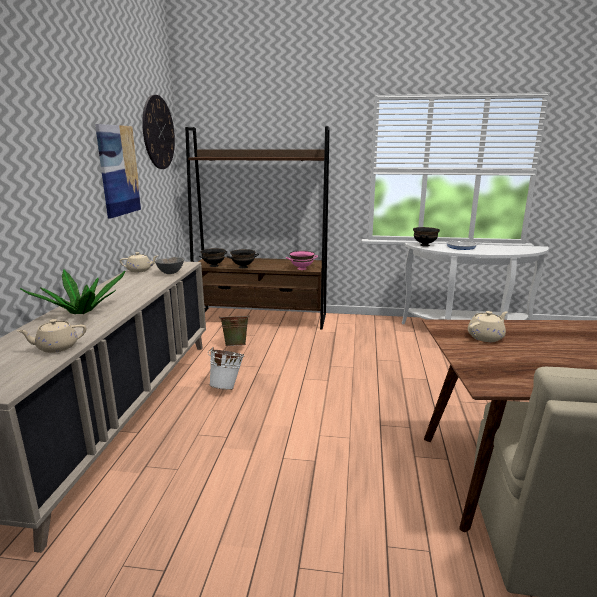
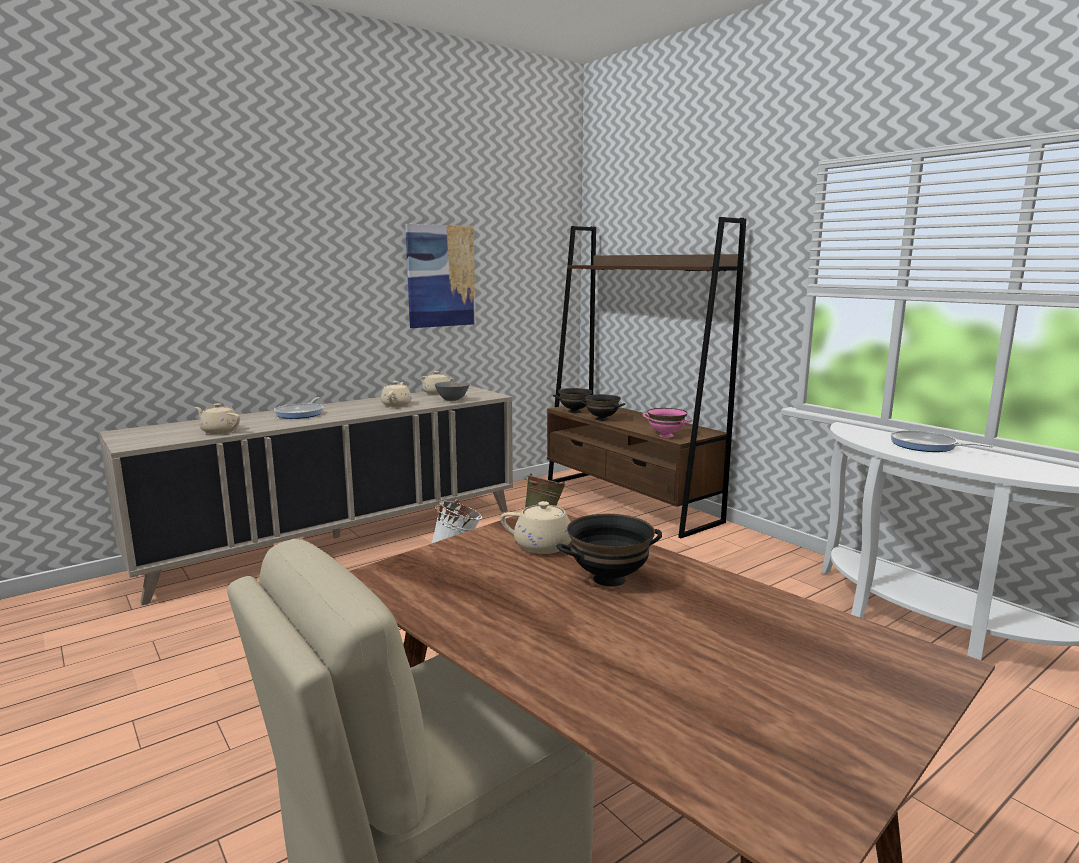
camera: 45 degrees right, 5 degrees down
potted plant [20,269,125,314] -> frying pan [274,397,323,419]
wall clock [142,95,175,169] -> none
black bowl [413,227,440,246] -> black bowl moved to [556,514,662,587]
none -> beige teapot [381,381,412,407]

